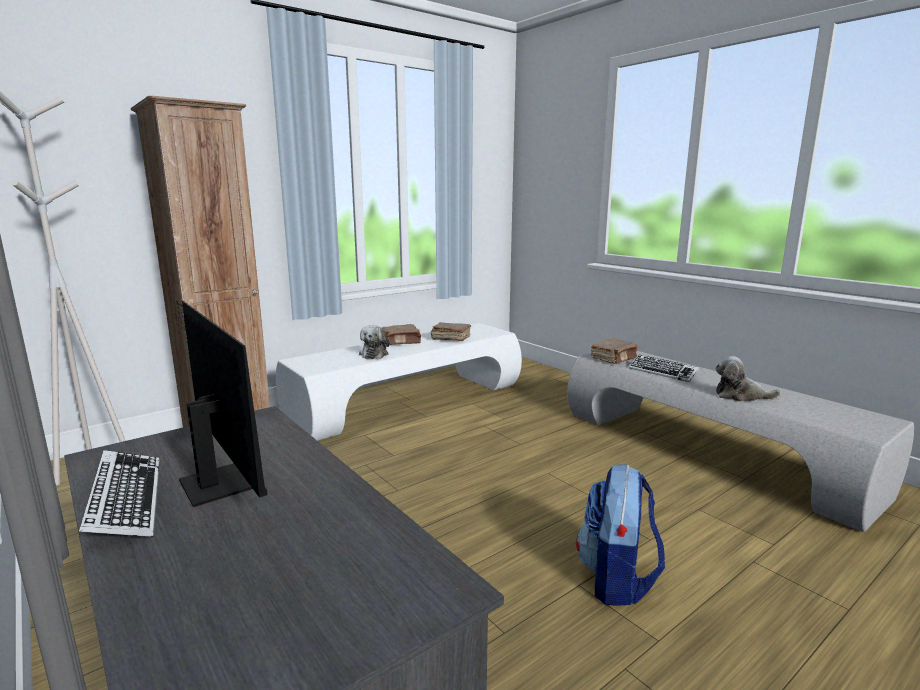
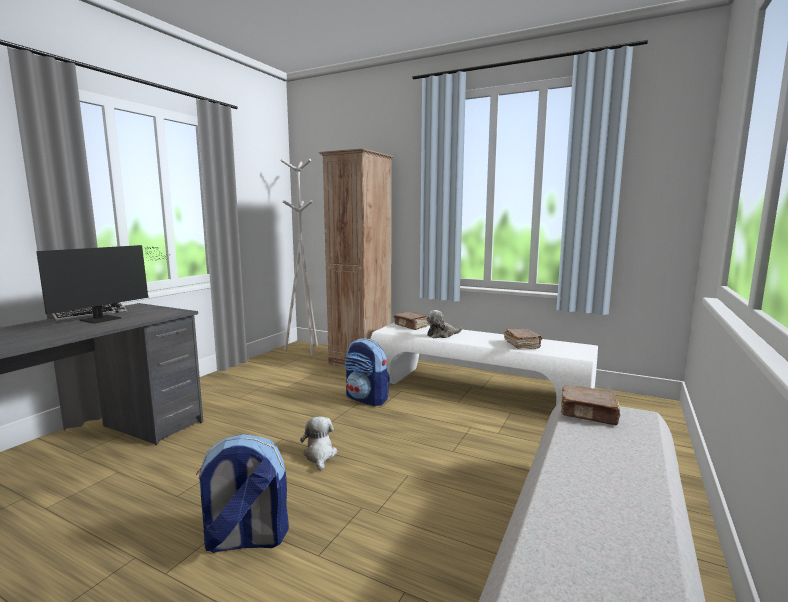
camera: 65 degrees right, 5 degrees down
brown book [382,324,421,345] -> brown book moved to [393,312,429,330]
keyboard [629,355,699,382] -> none
plush toy [715,356,780,402] -> plush toy moved to [300,417,337,471]
none -> backpack [345,339,390,406]

